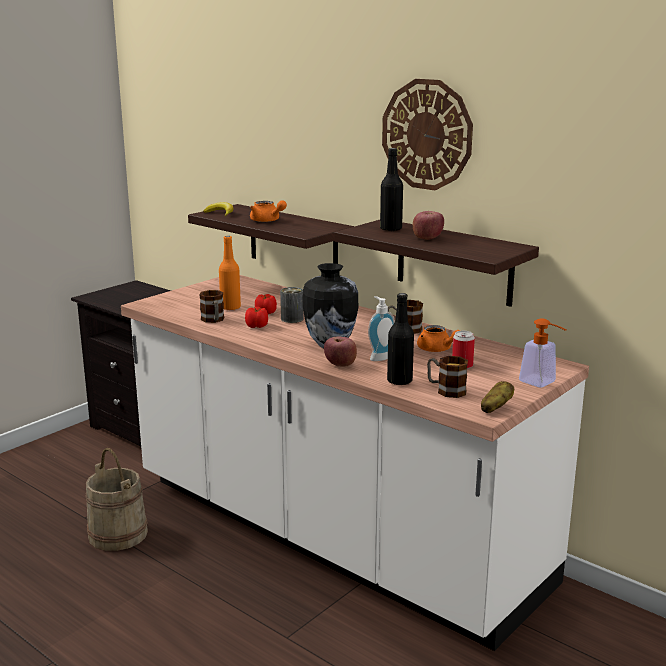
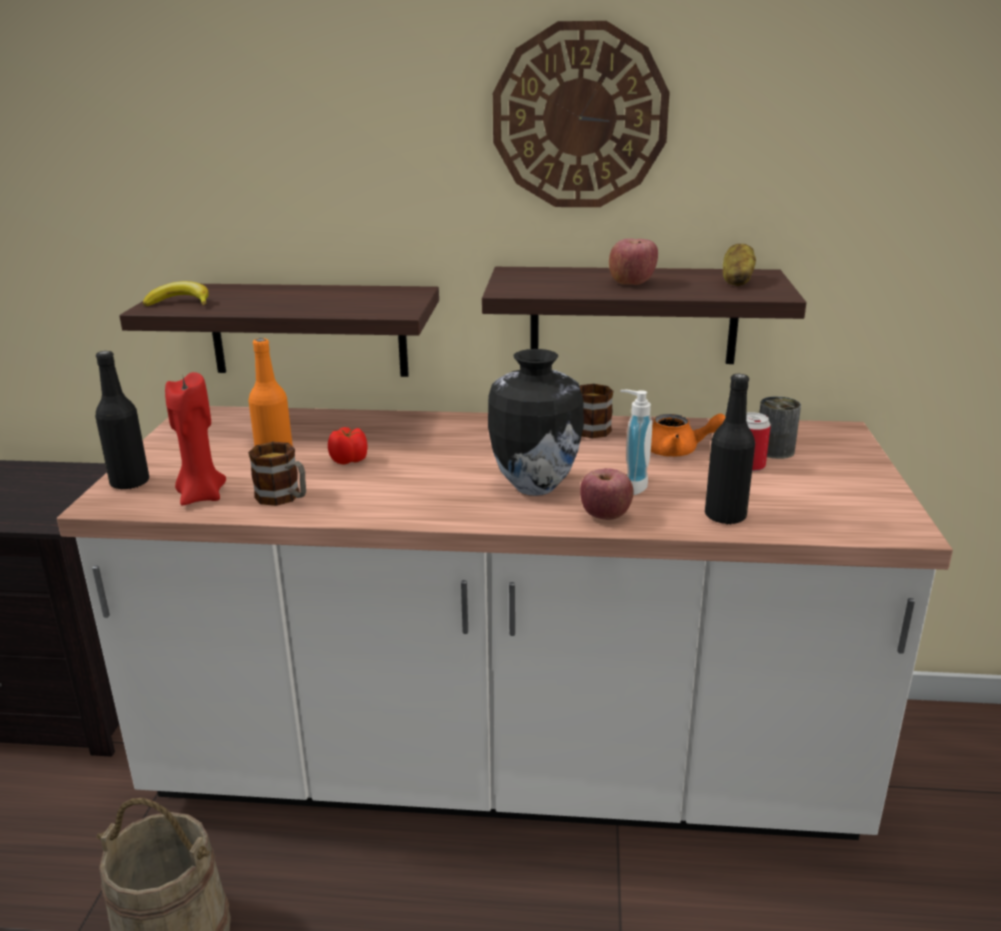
camera: 35 degrees left, 5 degrees up
tomato [245,307,268,328] -> none
orange teapot [250,200,287,222] -> none
can [280,287,303,323] -> can moved to [759,396,801,459]
black bottle [380,148,403,231] -> black bottle moved to [95,351,149,489]
mug [427,356,468,398] -> none
potato [481,381,514,413] -> potato moved to [723,244,756,286]
soap dispenser [519,318,566,387] -> none
none -> red candle [165,372,226,505]

